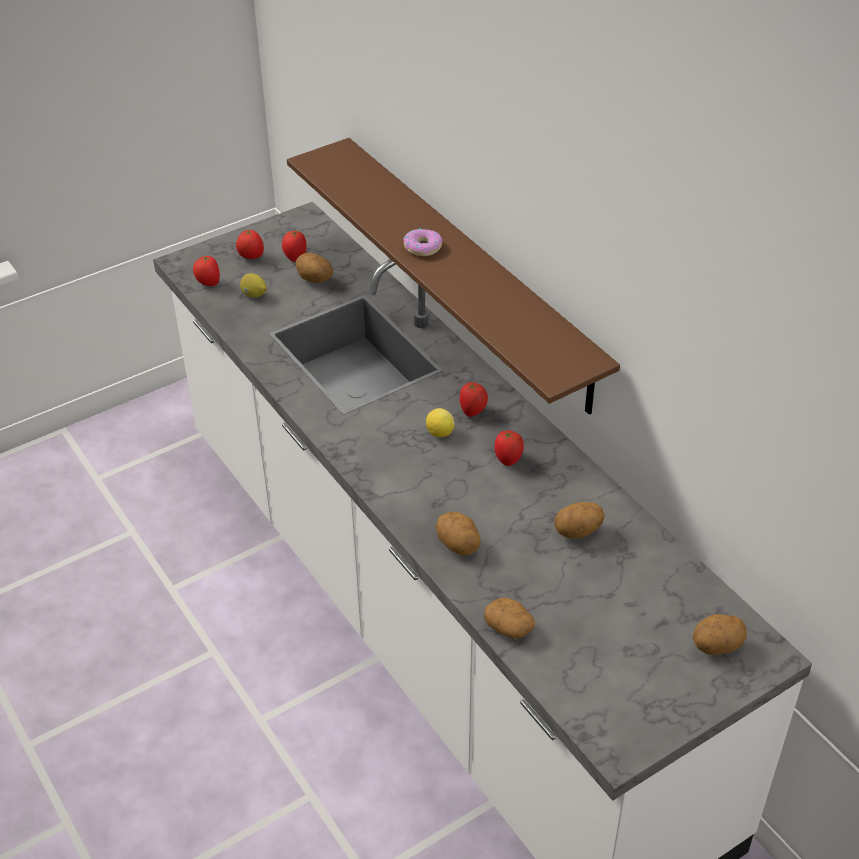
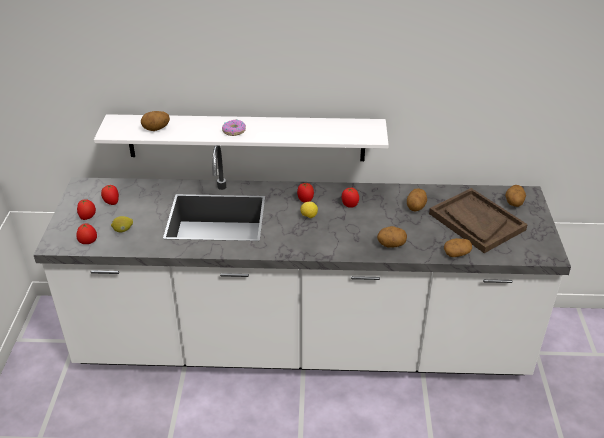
camera: 55 degrees left, 5 degrees down
brown shelf [287,138,620,415] -> white shelf [94,114,389,161]
potato [296,253,333,283] -> potato moved to [141,111,170,131]
none -> brown tray [429,188,528,253]

